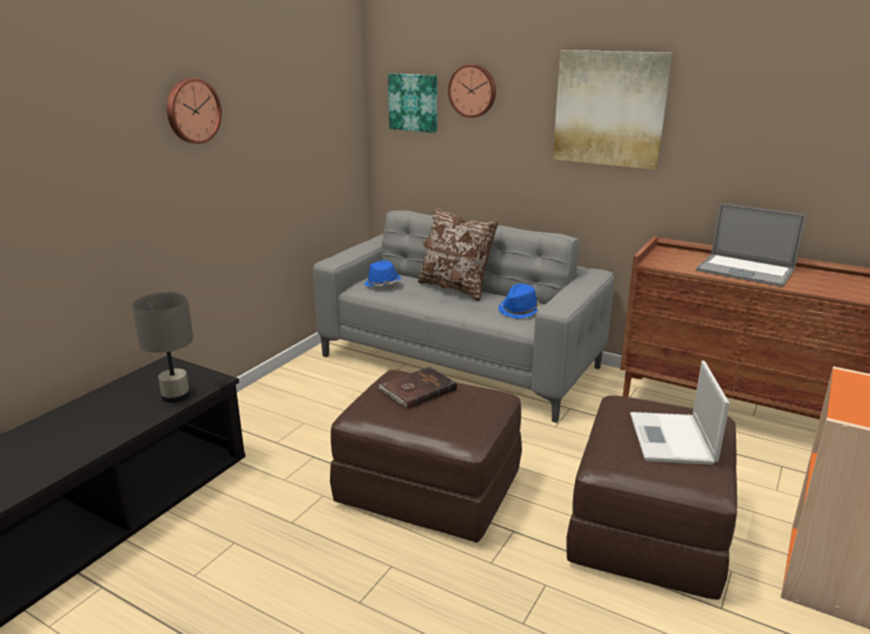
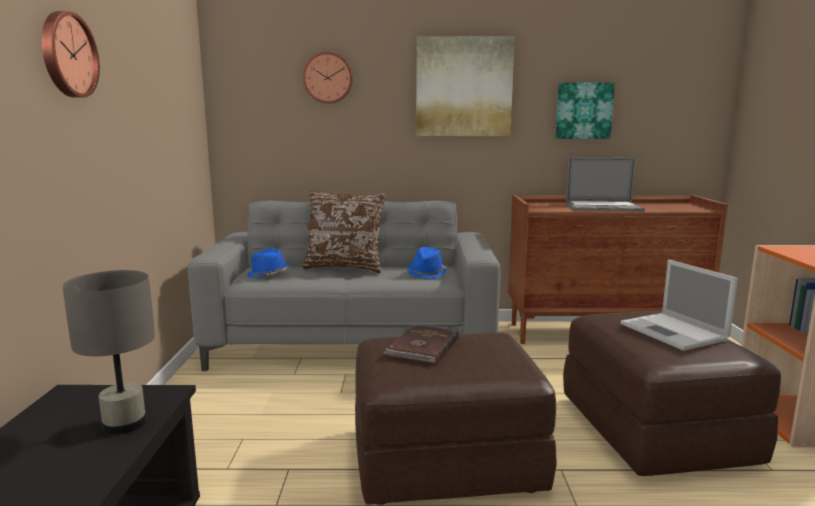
camera: 30 degrees left, 10 degrees down
picture [388,73,437,133] -> picture moved to [555,82,615,139]

